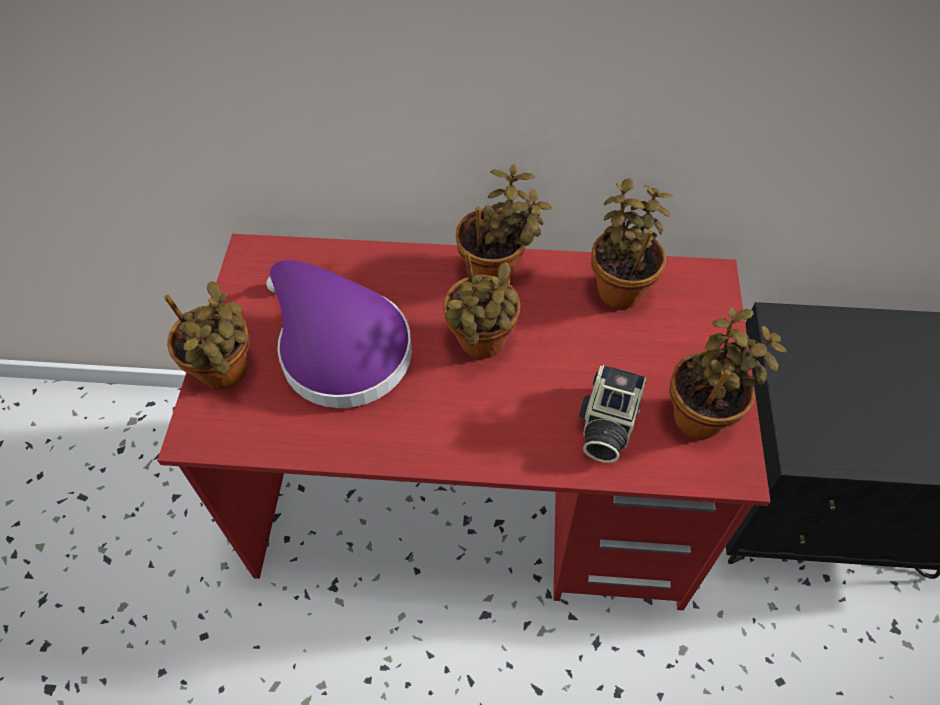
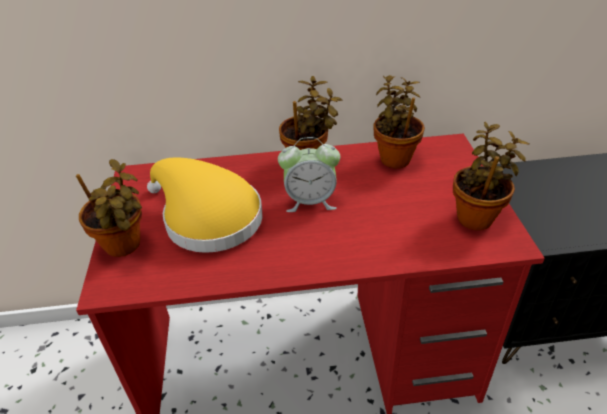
camera: 10 degrees left, 15 degrees down
purple hat [267,260,412,408] -> yellow hat [147,158,263,253]
potted plant [443,251,520,359] -> alarm clock [278,137,340,212]
camera [579,365,647,463] -> none

